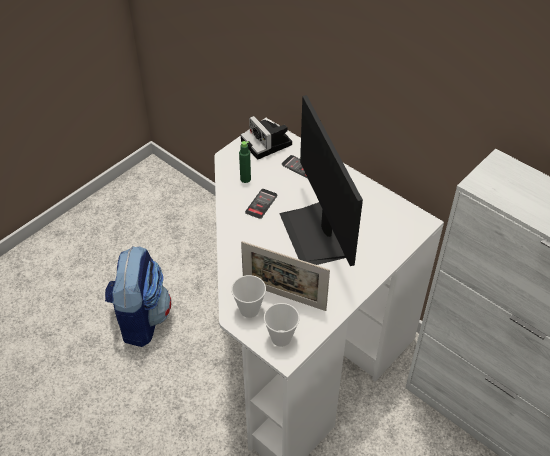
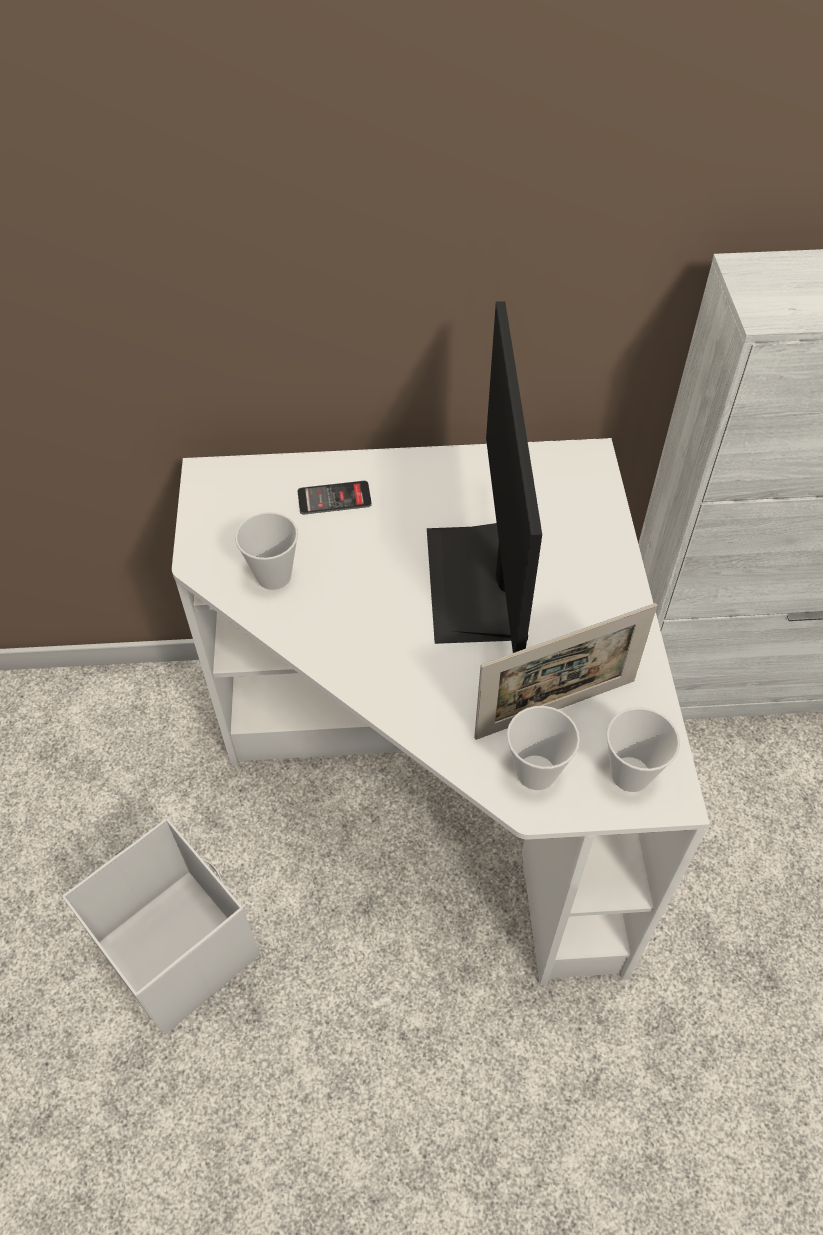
camera: 45 degrees left, 5 degrees up
backpack [105,246,171,347] -> white storage box [62,818,260,1035]
green bottle [239,141,251,183] -> cup [235,512,298,590]
camera [241,116,292,160] -> none
phone [245,189,278,219] -> none
monitor [279,95,363,266] -> monitor turned 60 degrees clockwise [427,301,542,653]

